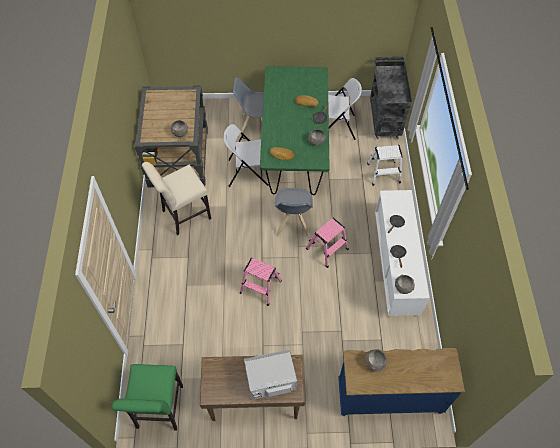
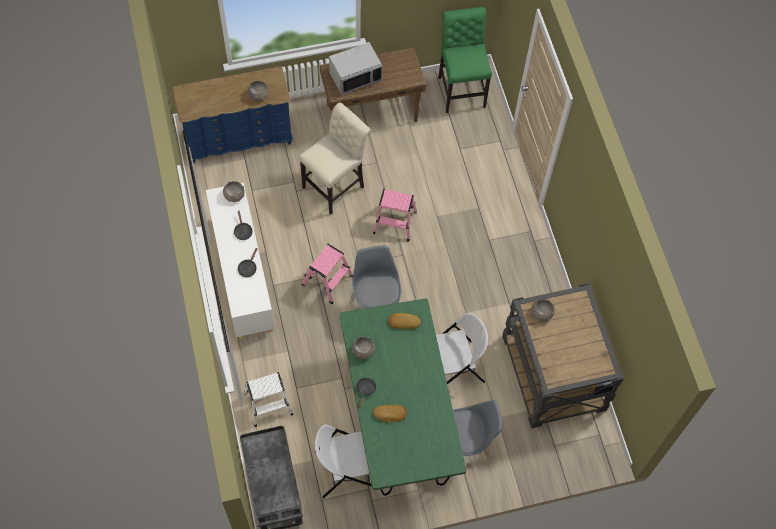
camera: 165 degrees right, 5 degrees up
beige stool [142,162,211,235] -> beige stool moved to [299,102,371,215]

